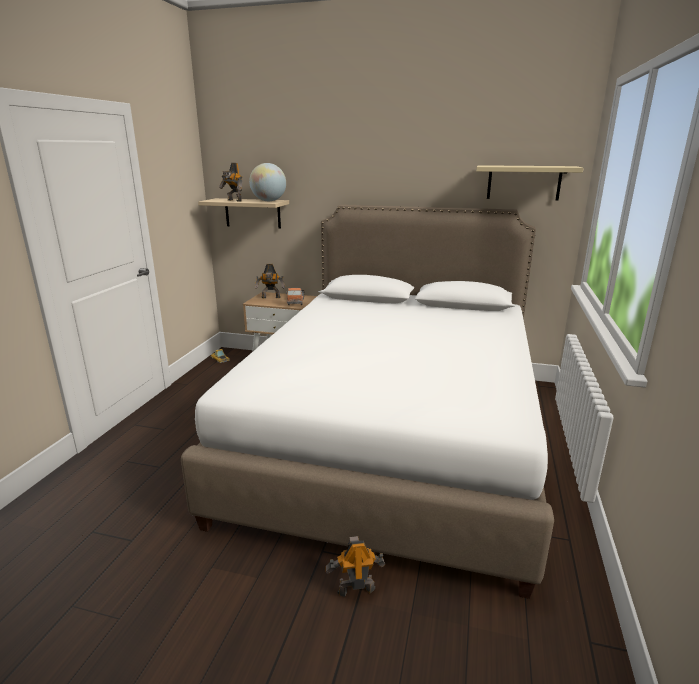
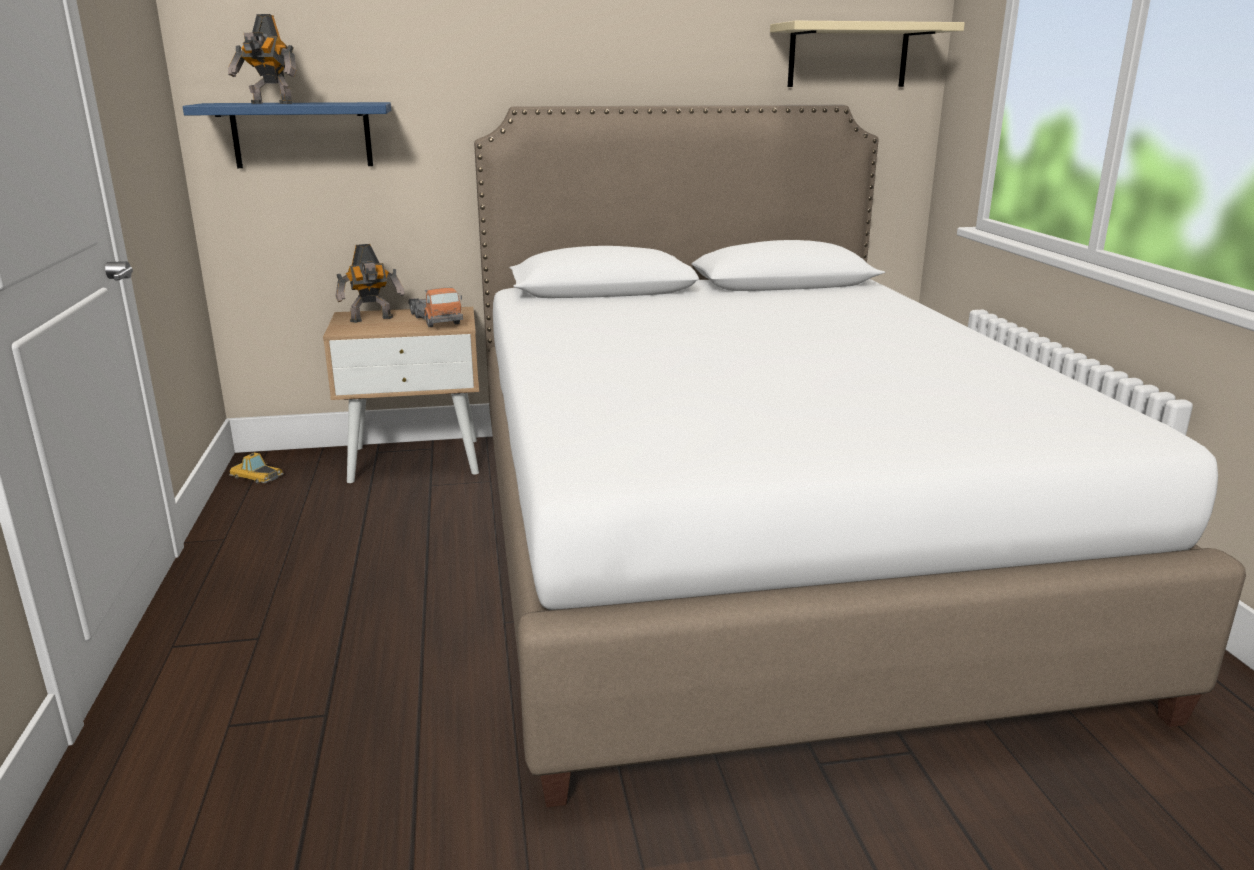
camera: 25 degrees left, 0 degrees up
beige shelf [198,198,289,229] -> blue shelf [183,102,391,168]
globe [249,163,286,201] -> none
toy robot [326,536,385,597] -> none

